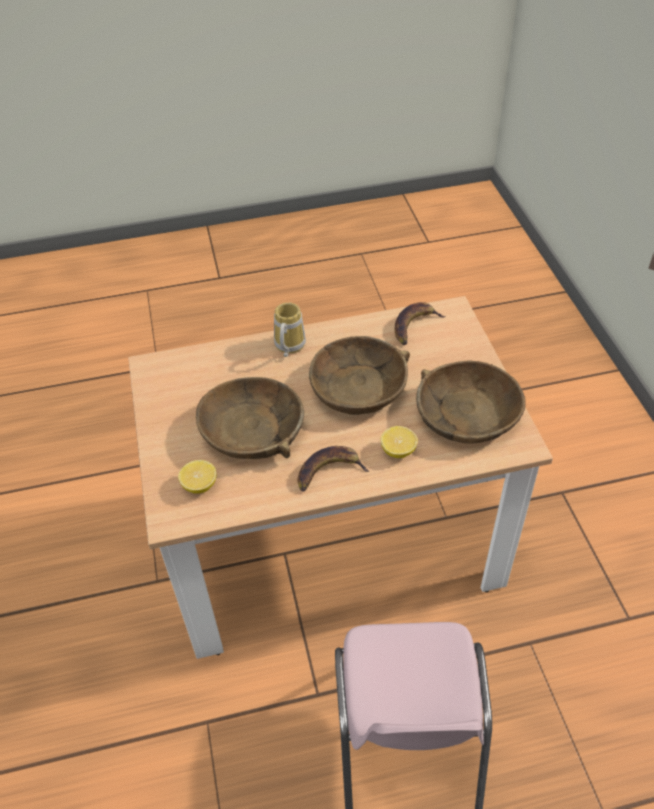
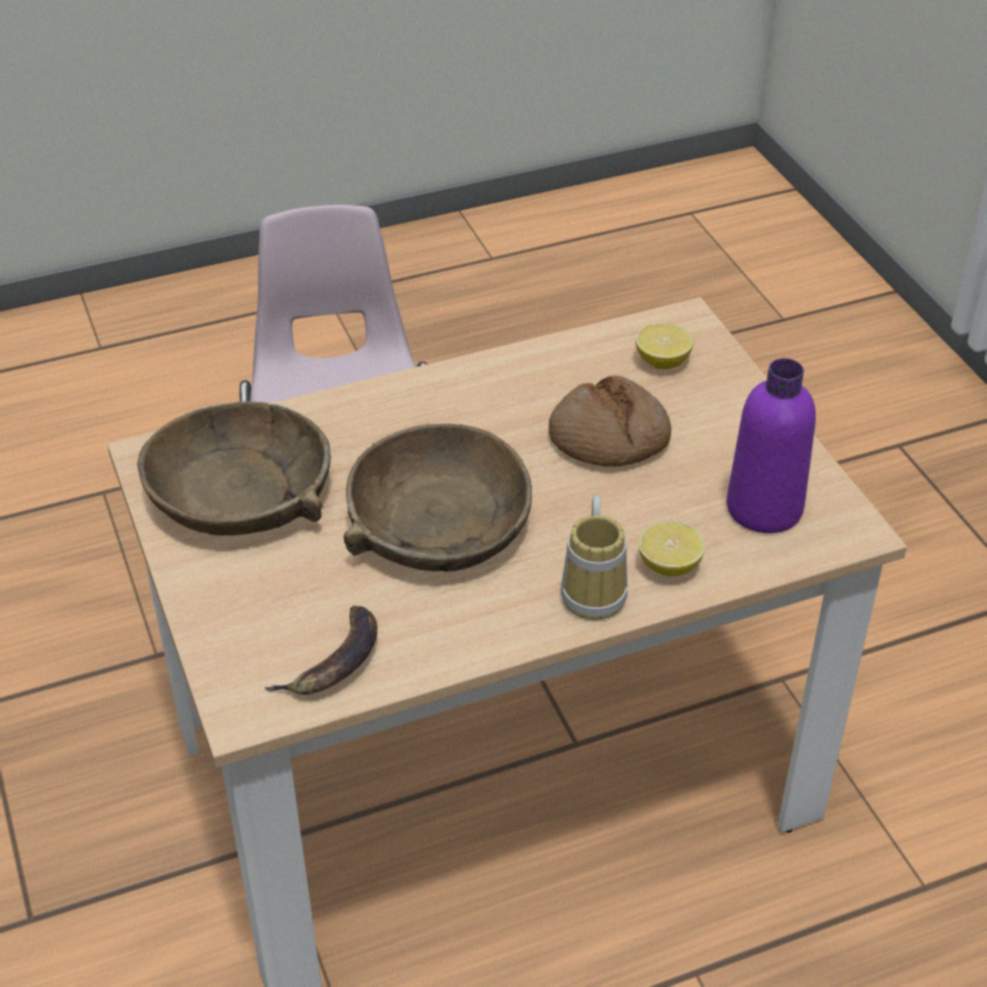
camera: 170 degrees right, 5 degrees down
brown bowl [196,377,304,459] -> bread [549,376,671,467]
banana [297,446,369,492] -> none
lemon [381,426,418,458] -> lemon moved to [638,521,705,576]
none -> purple bottle [727,358,816,533]

